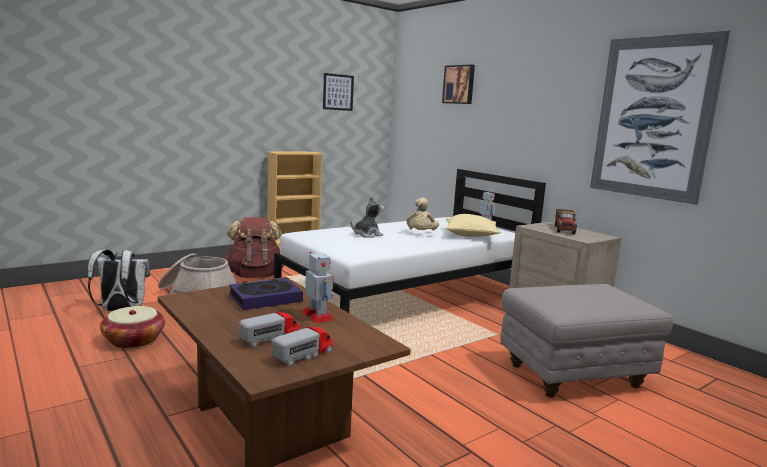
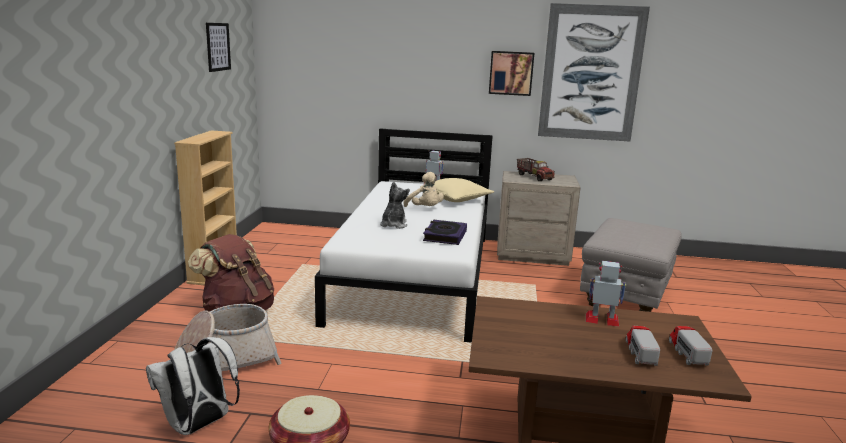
camera: 45 degrees left, 5 degrees up
book [229,278,303,310] -> book moved to [423,220,467,245]
picture [442,64,475,104] -> picture moved to [489,51,534,96]

